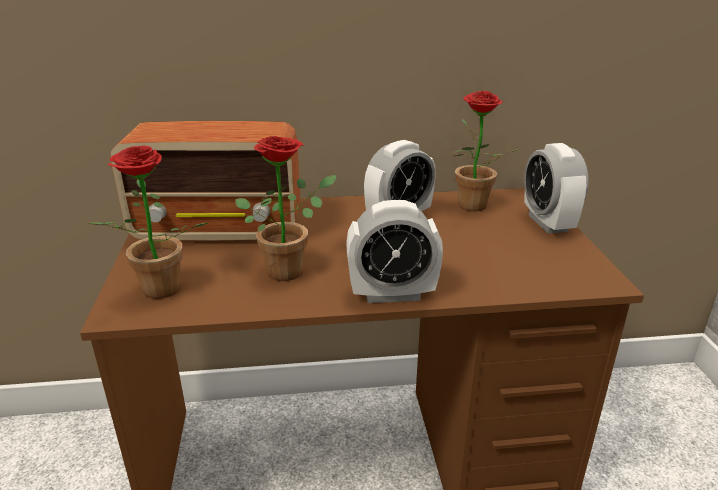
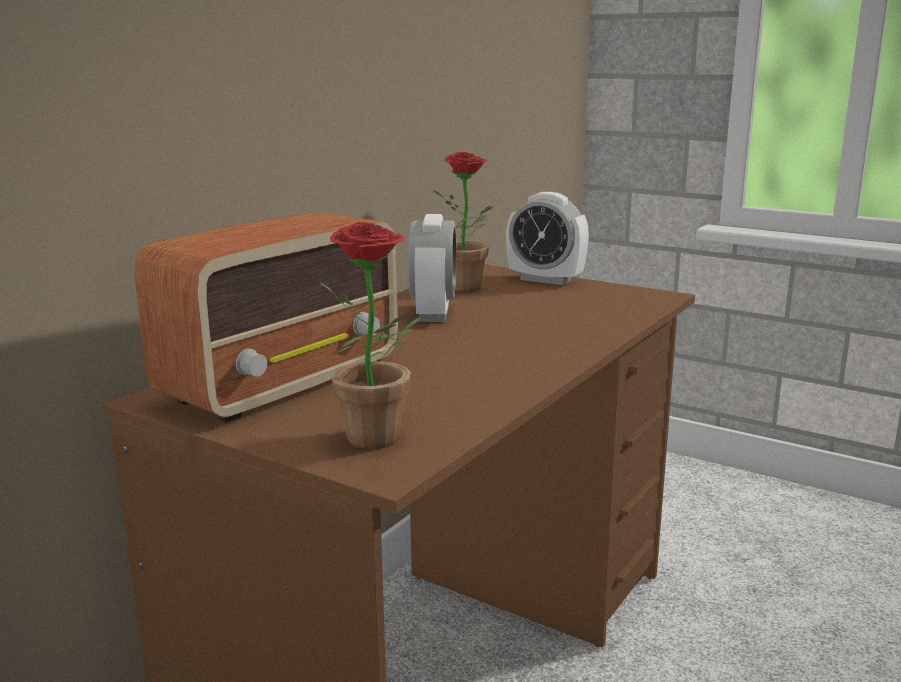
camera: 50 degrees left, 10 degrees down
potted plant [235,136,337,281] -> none
alarm clock [346,200,443,303] -> none

